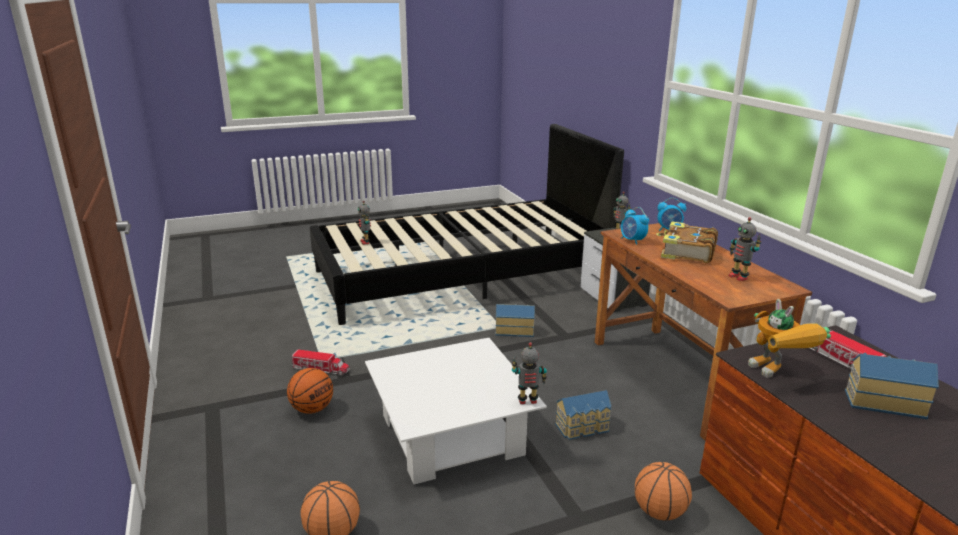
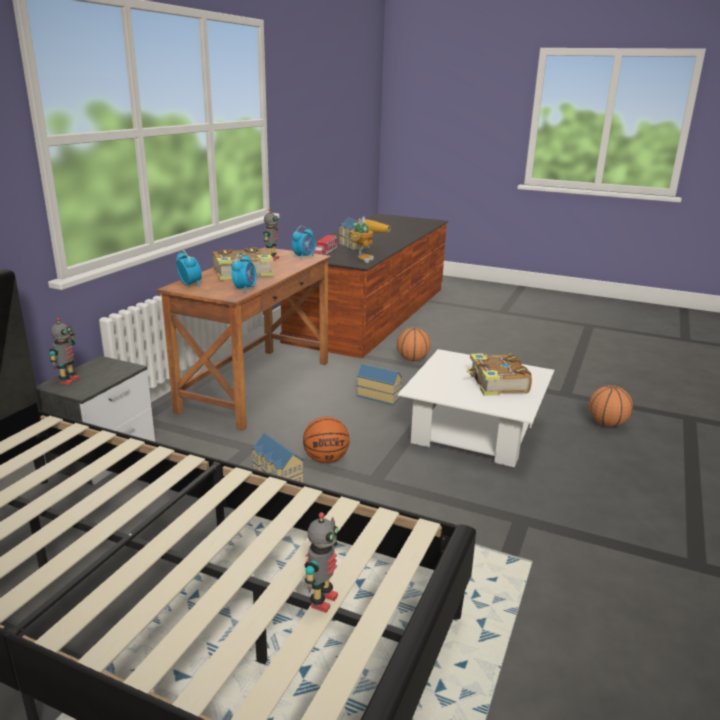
camera: 135 degrees left, 0 degrees up
basketball [287,368,333,414] -> basketball moved to [303,417,350,464]
toy truck [292,349,350,376] -> none
toy robot [512,342,547,404] -> none
none -> alarm clock [292,226,316,260]
none -> book [467,354,532,396]

